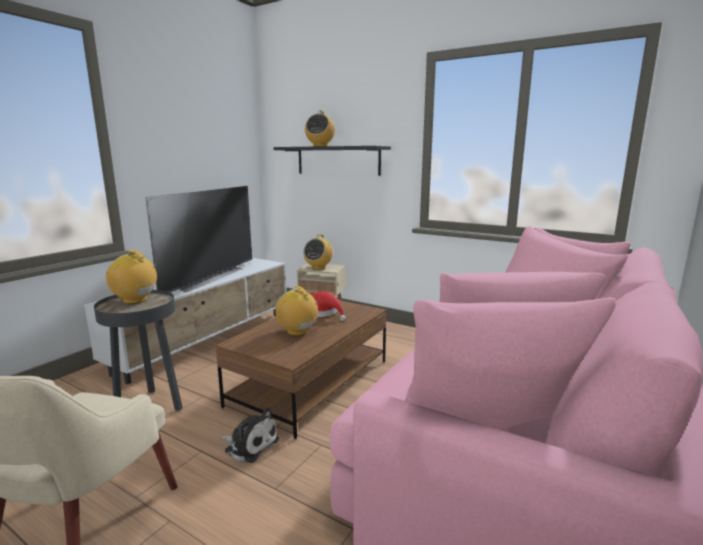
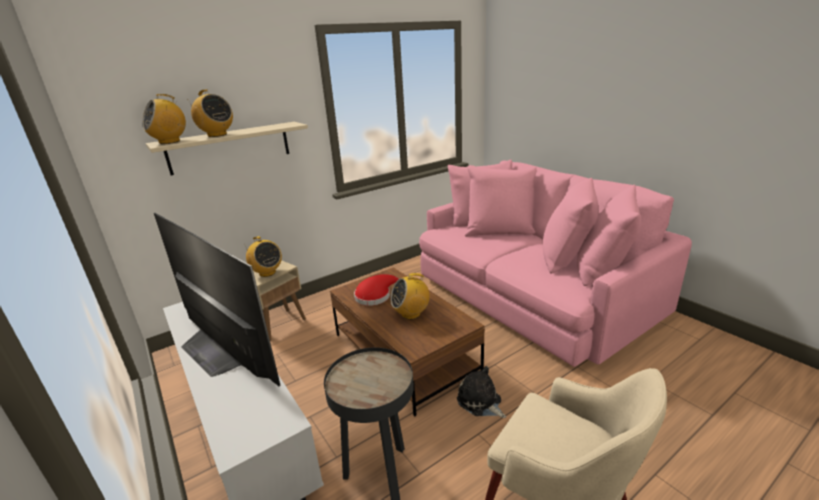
camera: 65 degrees left, 10 degrees up
radio [106,250,158,304] -> radio moved to [142,94,186,144]
plush toy [221,407,279,463] -> plush toy turned 90 degrees counterclockwise [457,366,506,418]
black shelf [273,146,391,176] -> beige shelf [146,122,308,175]

